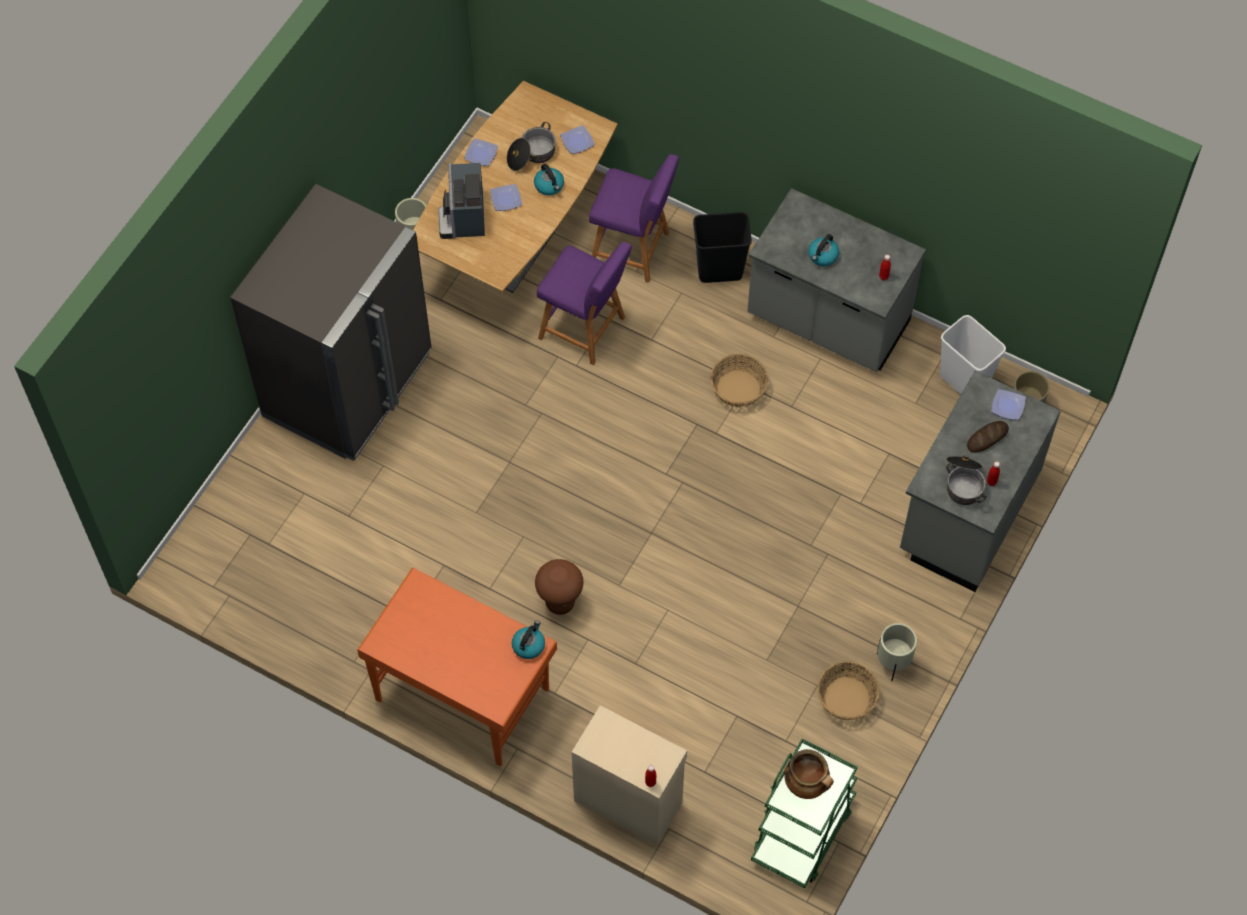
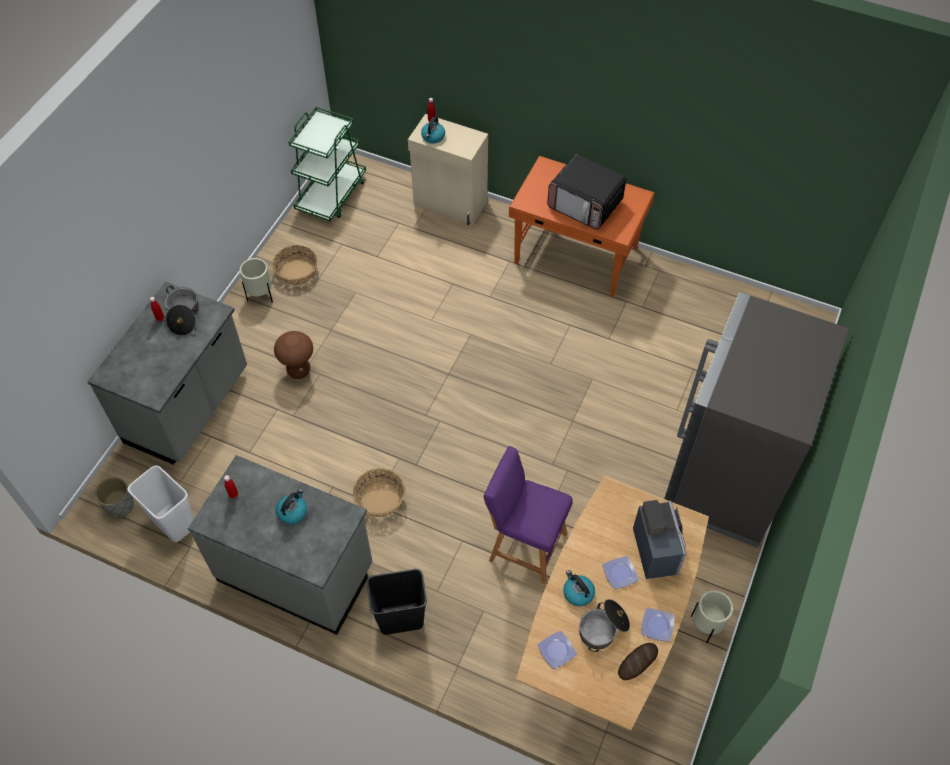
camera: 175 degrees right, 5 degrees down
kettle [512,621,545,659] -> kettle moved to [421,117,445,143]
brown stool [535,559,583,615] -> brown stool moved to [274,331,313,379]
purple stool [589,154,679,283] -> none
cooking pot [785,749,834,799] -> none
bread [967,421,1009,452] -> bread moved to [618,643,658,680]
plate [991,389,1026,420] -> none
none -> microwave [547,154,626,230]

